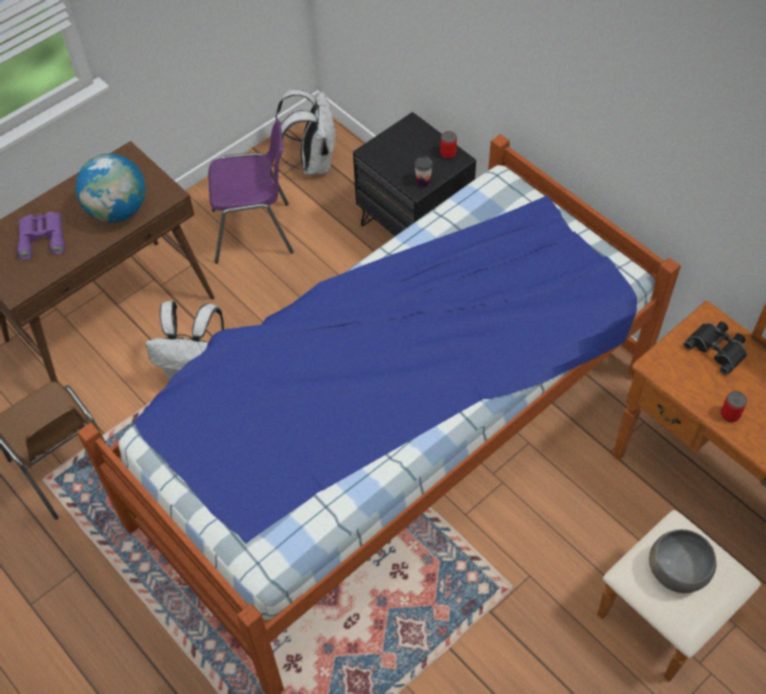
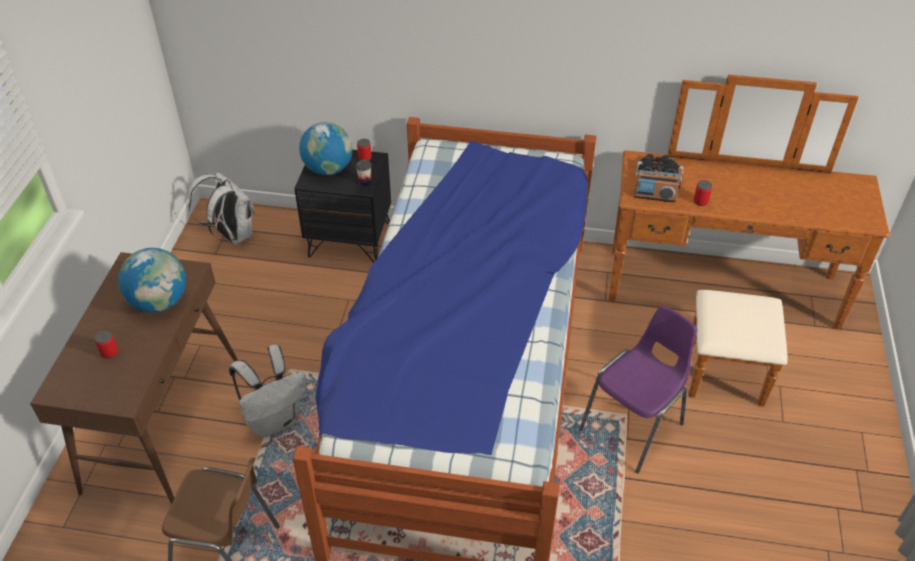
camera: 40 degrees left, 10 degrees down
purple binoculars [17,212,65,260] -> can [94,330,118,359]
purple chair [208,120,294,264] -> purple chair moved to [579,306,697,473]
grey bowl [649,529,716,593] -> none
none -> globe [299,122,353,175]
none -> radio [634,161,684,202]

